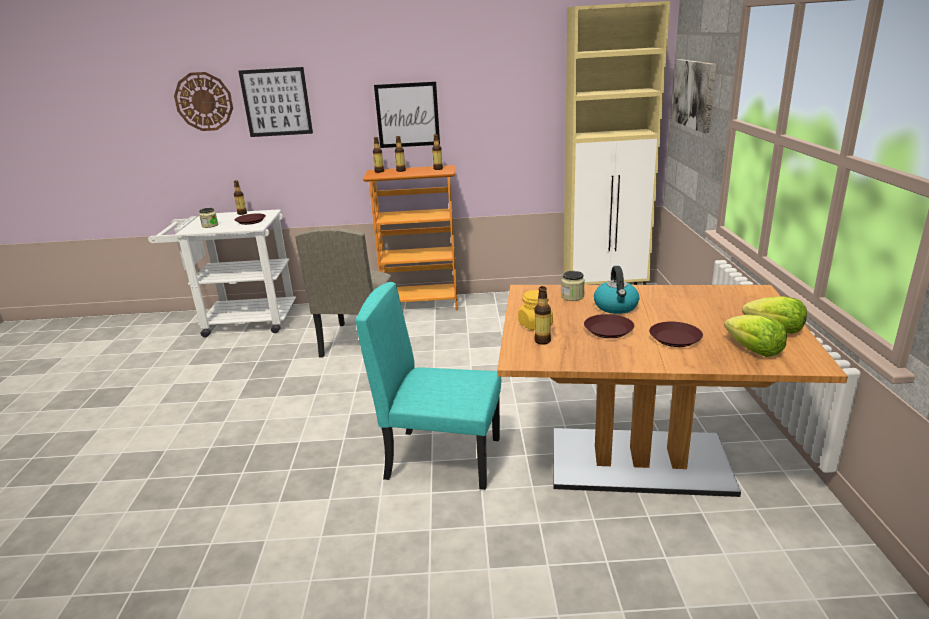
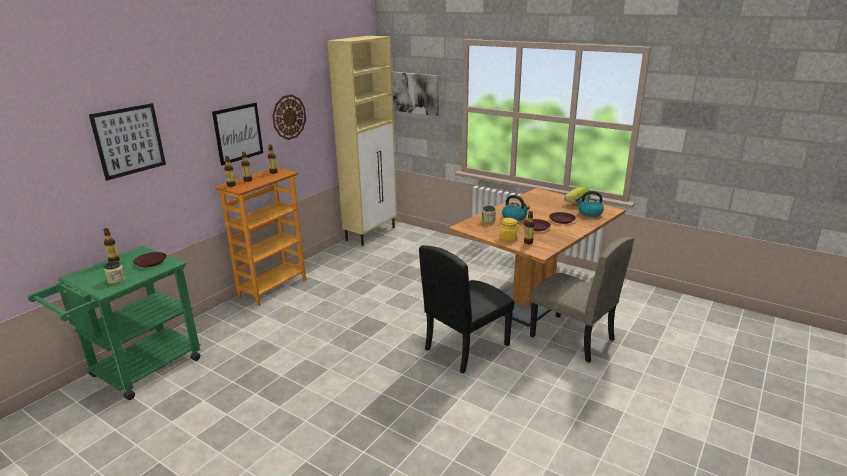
camera: 55 degrees left, 0 degrees up
white cart [148,209,296,337] -> green cart [28,246,201,400]
wall clock [174,72,233,131] -> wall clock moved to [272,94,306,140]
beige chair [295,228,392,358] -> beige chair moved to [530,237,634,363]
turquoise chair [356,282,501,490] -> black chair [419,245,514,374]
lettuce [724,315,787,357] -> kettle [575,191,604,217]

